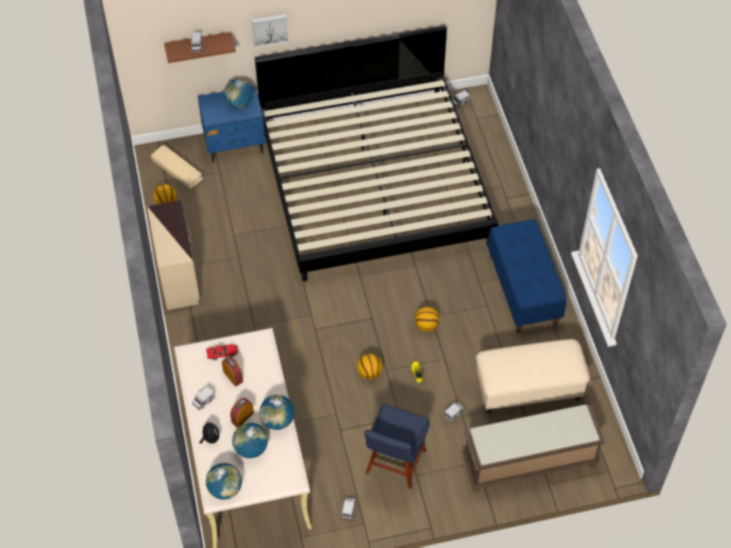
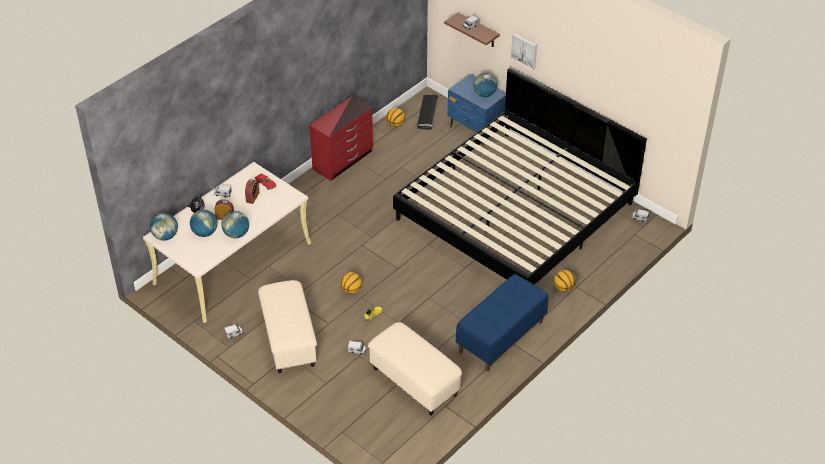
camera: 55 degrees right, 10 degrees down
beige dresser [147,200,200,310] -> red dresser [309,96,373,181]
beige storage box [151,145,203,189] -> black storage box [417,95,438,130]
blue chair [364,404,430,489] -> beige ottoman [258,280,317,373]
basketball [415,306,439,331] -> basketball moved to [554,270,576,292]
brown bench [461,404,605,491] -> none

